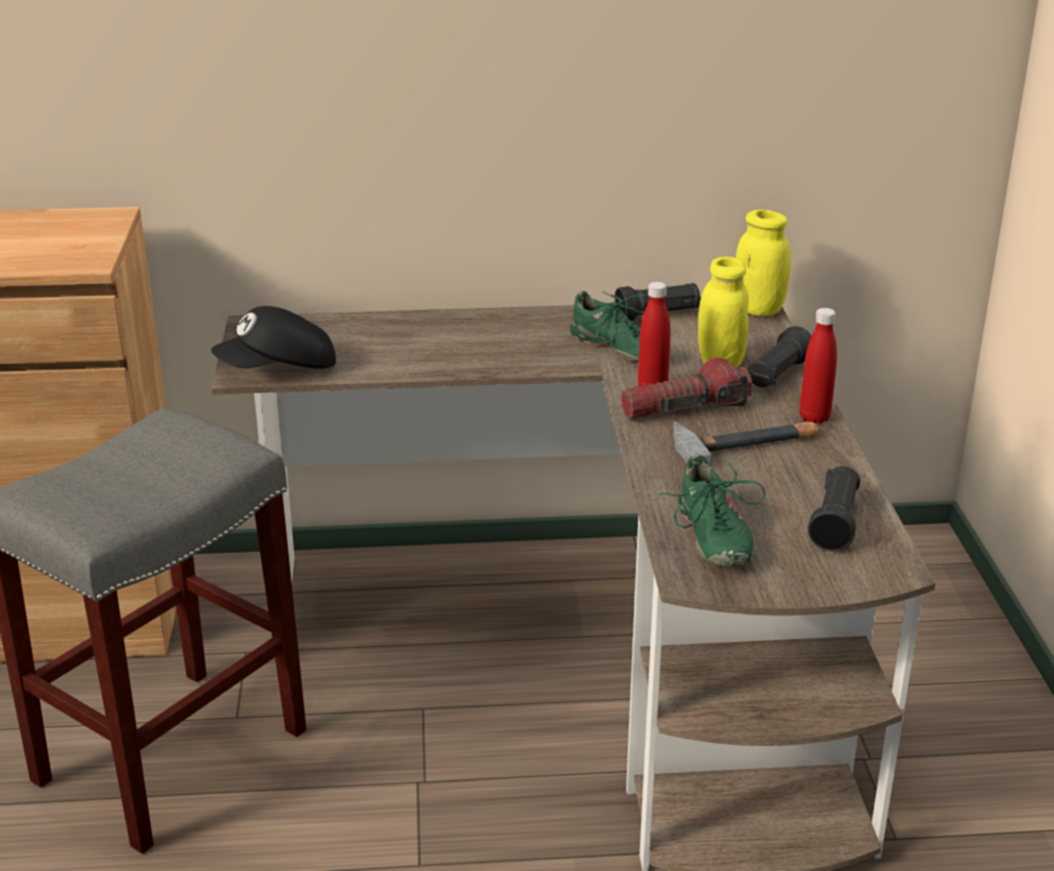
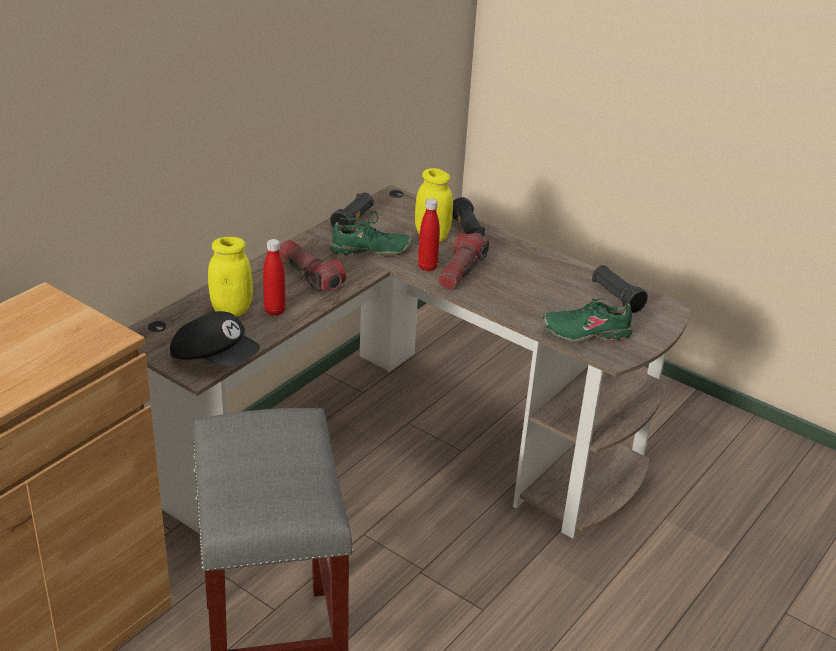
camera: 50 degrees left, 5 degrees up
black cap [211,306,336,369] -> black cap turned 75 degrees counterclockwise [170,311,260,366]
green shoe [657,454,766,567] -> green shoe turned 150 degrees clockwise [542,298,633,342]
hammer [673,421,818,467] -> none
yellow jar [736,209,790,316] -> yellow jar moved to [208,237,253,316]
red bottle [800,308,837,424] -> red bottle moved to [263,239,286,316]
none -> flashlight [279,240,346,293]

